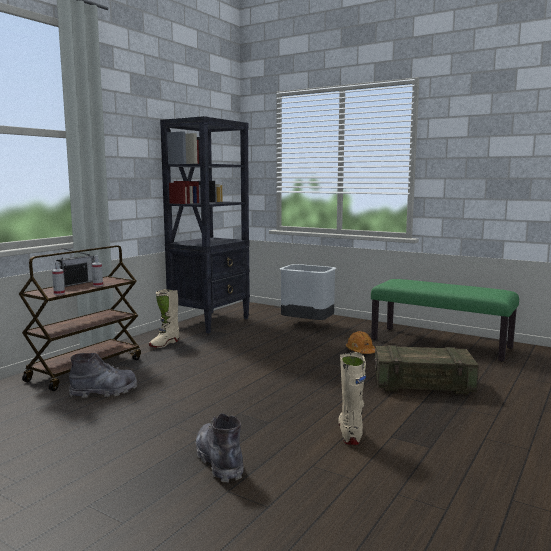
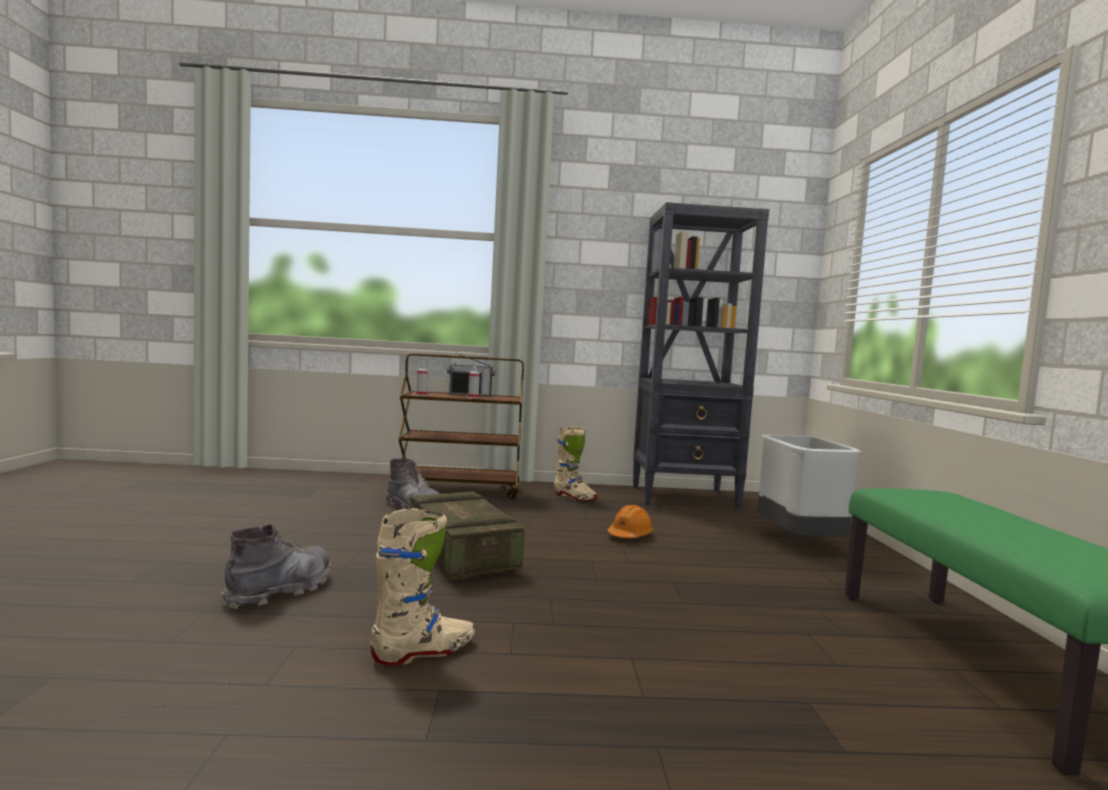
camera: 55 degrees right, 5 degrees down
beige boot [148,289,179,348] -> beige boot turned 135 degrees counterclockwise [554,426,598,501]
orange hard hat [346,331,375,354] -> orange hard hat moved to [607,505,653,538]
crate [374,345,479,395] -> crate moved to [410,492,525,581]

